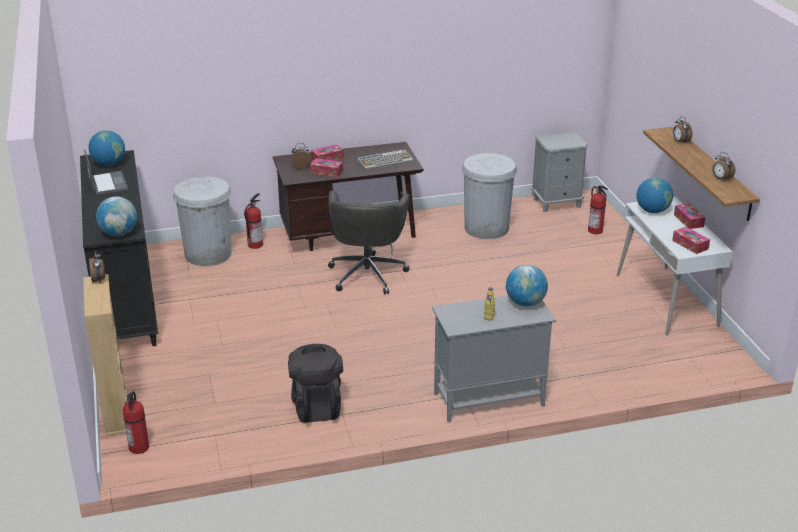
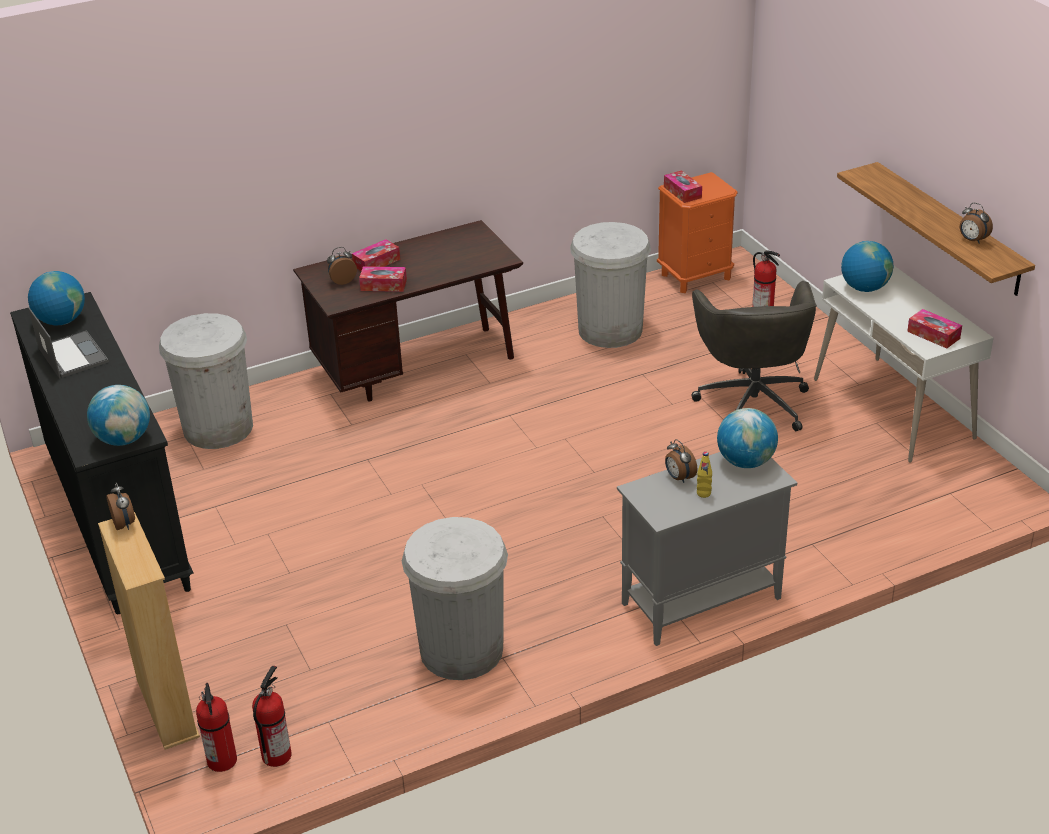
camera: 10 degrees left, 5 degrees up
fire extinguisher [244,193,263,249] -> fire extinguisher moved to [252,666,292,767]
black backpack [288,344,343,423] -> white trash can [402,517,508,680]
grey office chair [328,190,409,294] -> grey office chair moved to [692,281,817,431]
keyboard [357,149,413,170] -> none
grey nightstand [531,132,588,212] -> orange nightstand [657,172,738,293]
alarm clock [673,116,693,143] -> alarm clock moved to [665,439,697,483]
tissue box [674,203,705,229] -> tissue box moved to [664,170,702,203]

